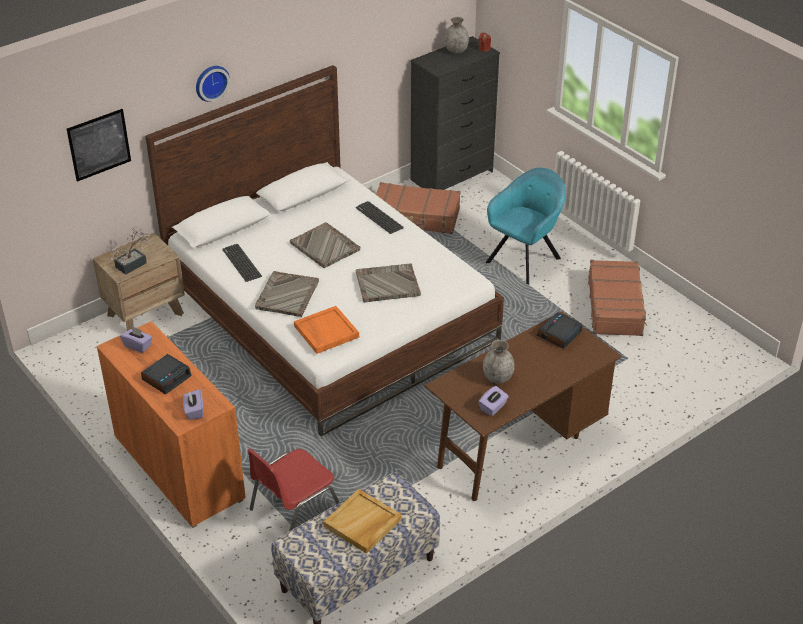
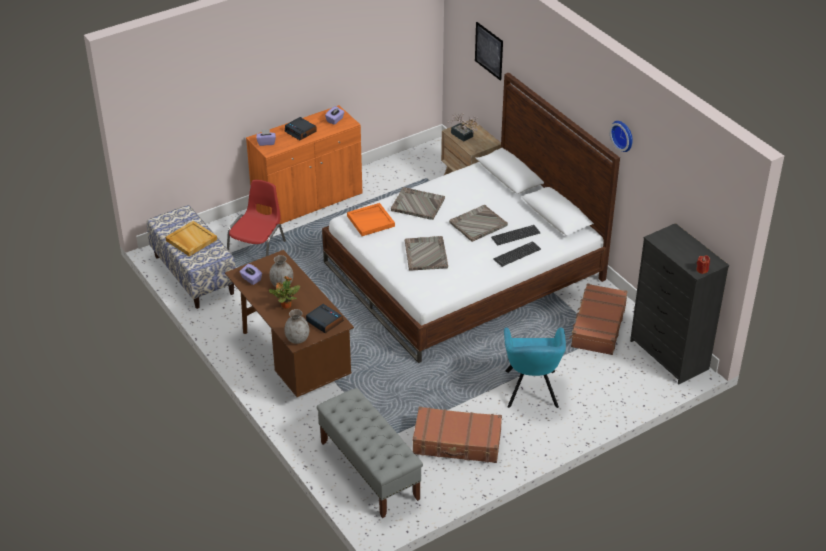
camera: 95 degrees right, 0 degrees up
wall clock [196,66,230,102] -> wall clock moved to [610,121,633,152]
keyboard [222,244,262,282] -> keyboard moved to [491,225,540,245]
red chair [248,448,340,531] -> red chair turned 60 degrees clockwise [227,180,286,256]
grey vase [444,17,469,54] -> grey vase moved to [284,309,309,344]
turquoise armchair [485,168,566,285] -> turquoise armchair turned 45 degrees clockwise [504,328,566,408]
none -> potted plant [269,276,300,309]
none -> grey bench [316,388,423,518]

